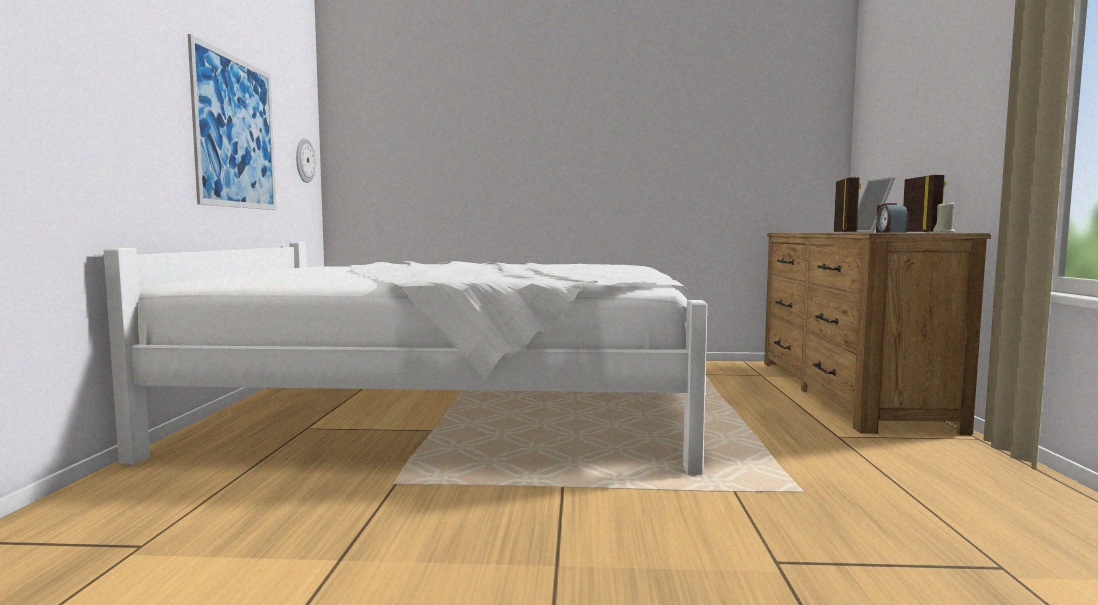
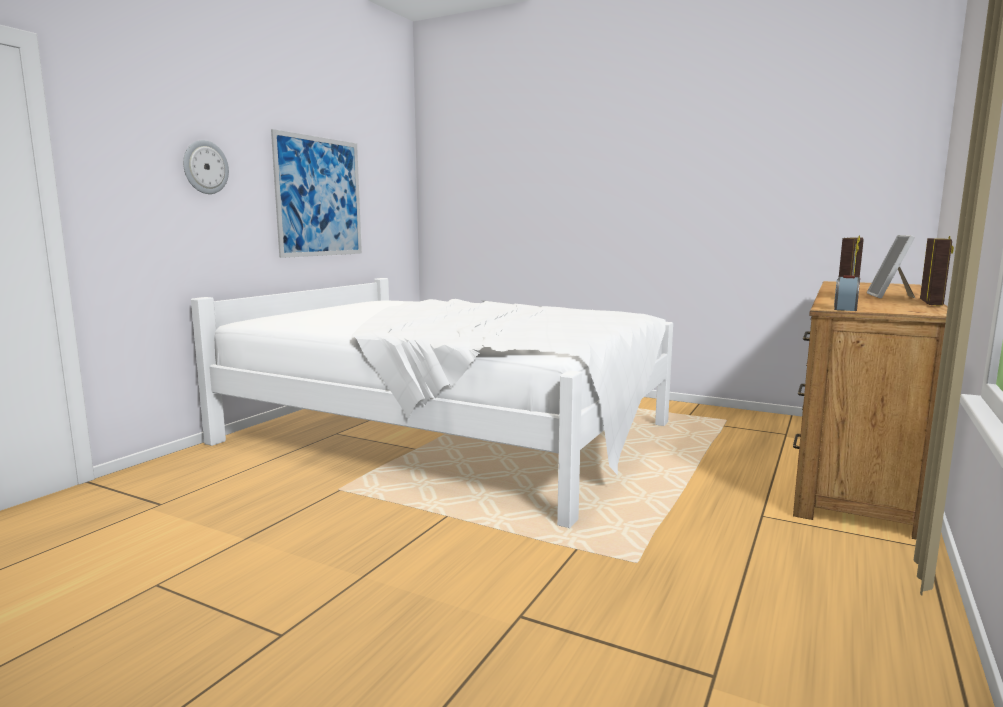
camera: 25 degrees right, 5 degrees up
wall clock [296,138,316,183] -> wall clock moved to [183,140,229,194]
beige candle [933,201,955,233] -> none

